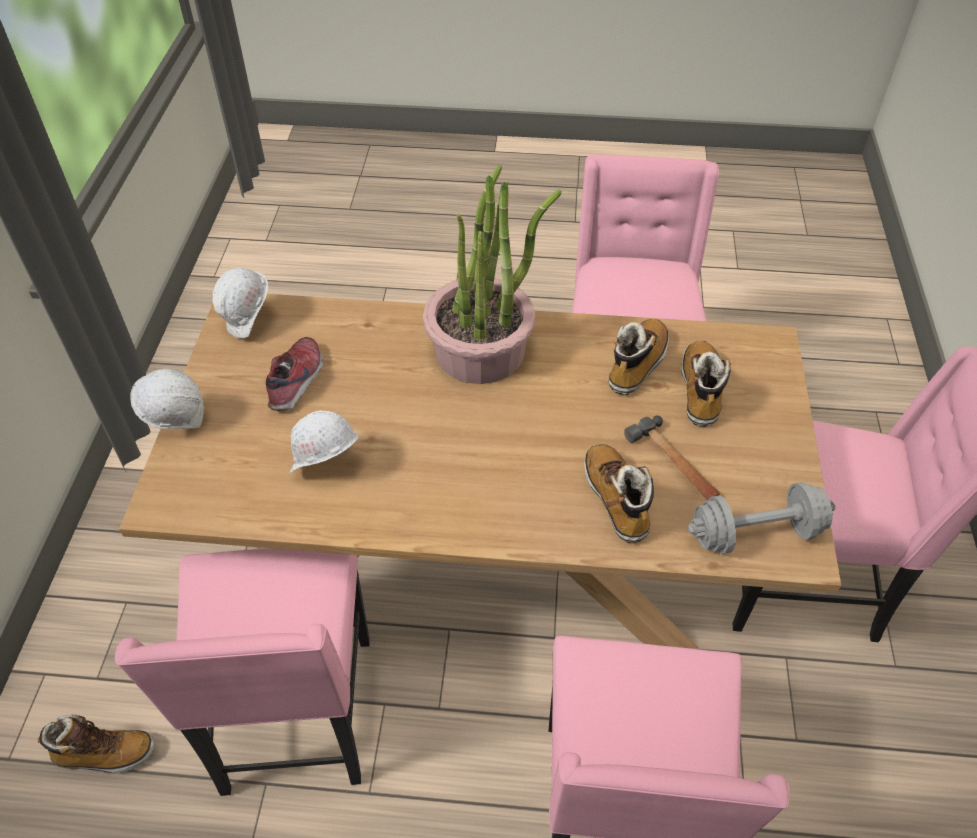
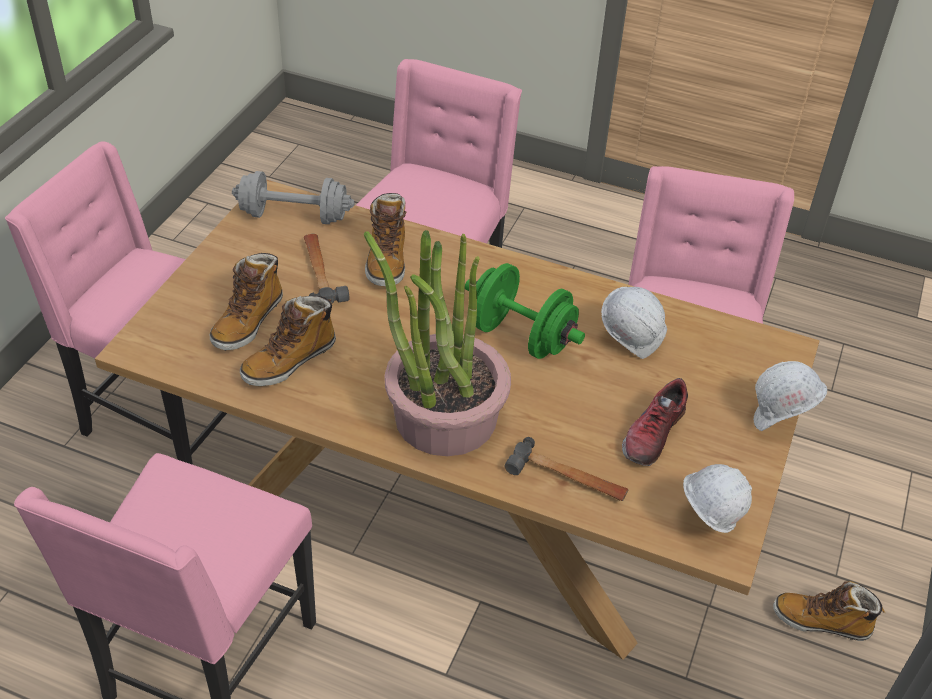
camera: 165 degrees left, 5 degrees down
boot [37,715,155,774] -> boot moved to [773,581,885,641]
none -> green dumbbell [465,263,585,359]
none -> hammer [505,437,629,501]

